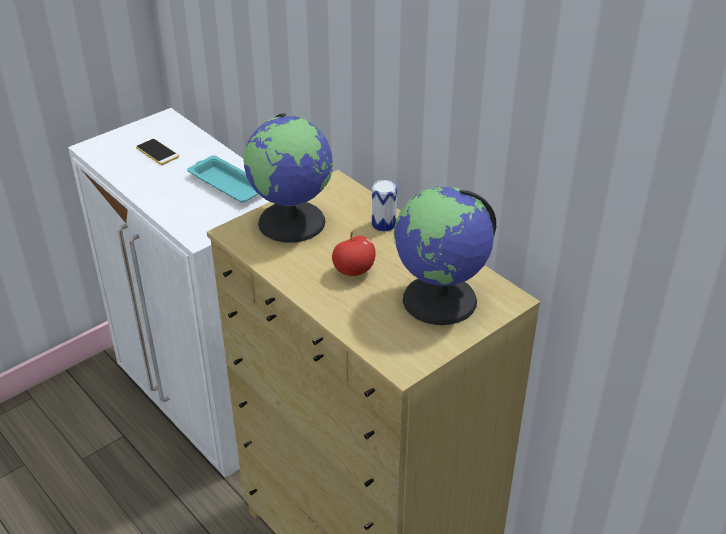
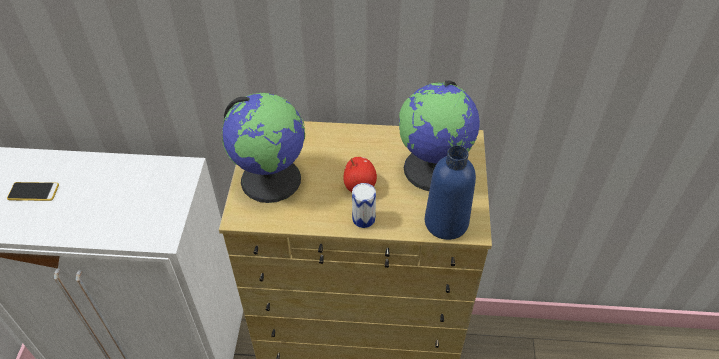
camera: 45 degrees left, 10 degrees up
turquoise tray [187,156,258,203] -> none
can [372,180,397,232] -> can moved to [352,183,376,228]
none -> blue bottle [425,145,476,240]

